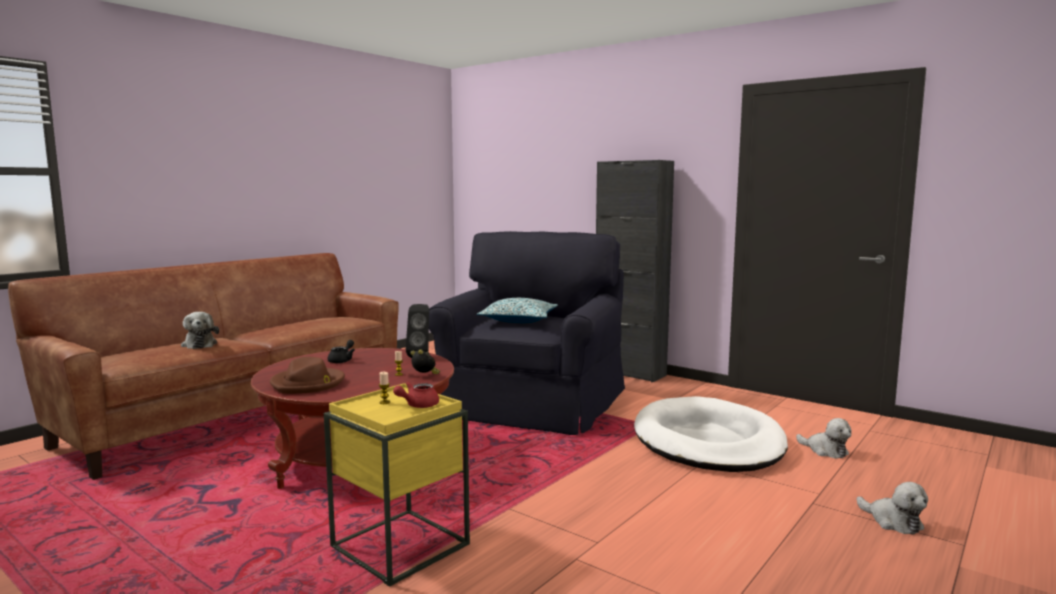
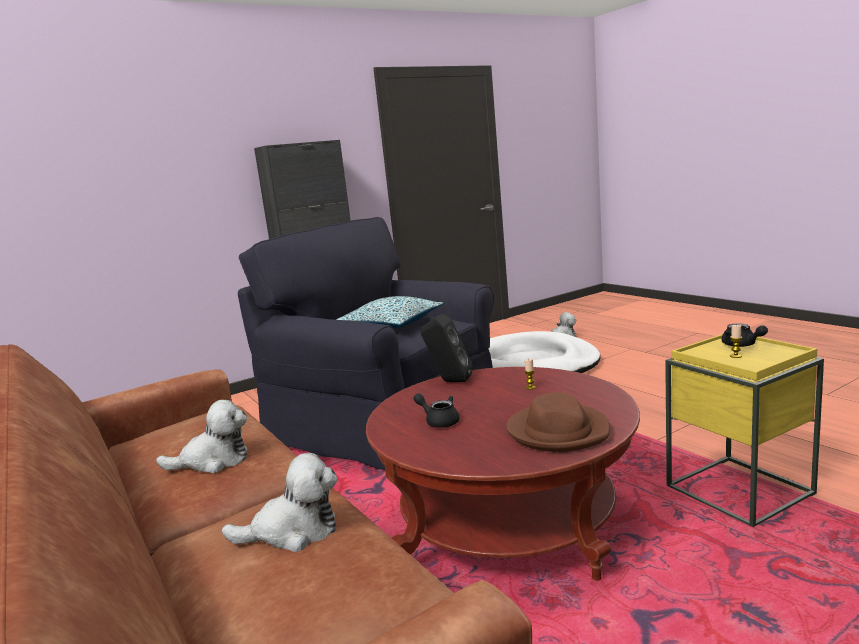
camera: 70 degrees left, 5 degrees up
red teapot [393,382,439,408] -> black teapot [721,323,768,347]
alarm clock [411,349,440,374] -> none
plush toy [856,482,928,535] -> plush toy moved to [156,400,248,473]

